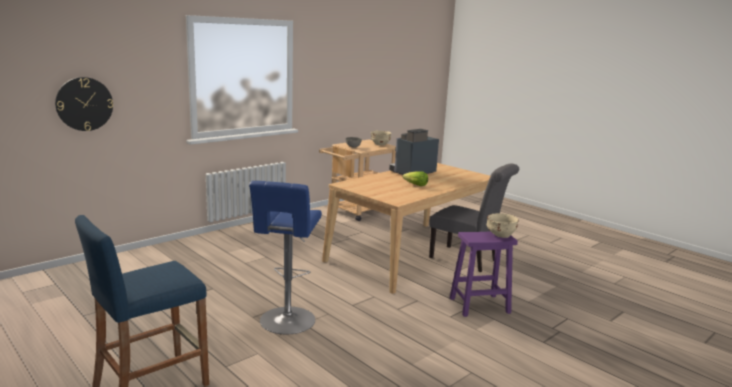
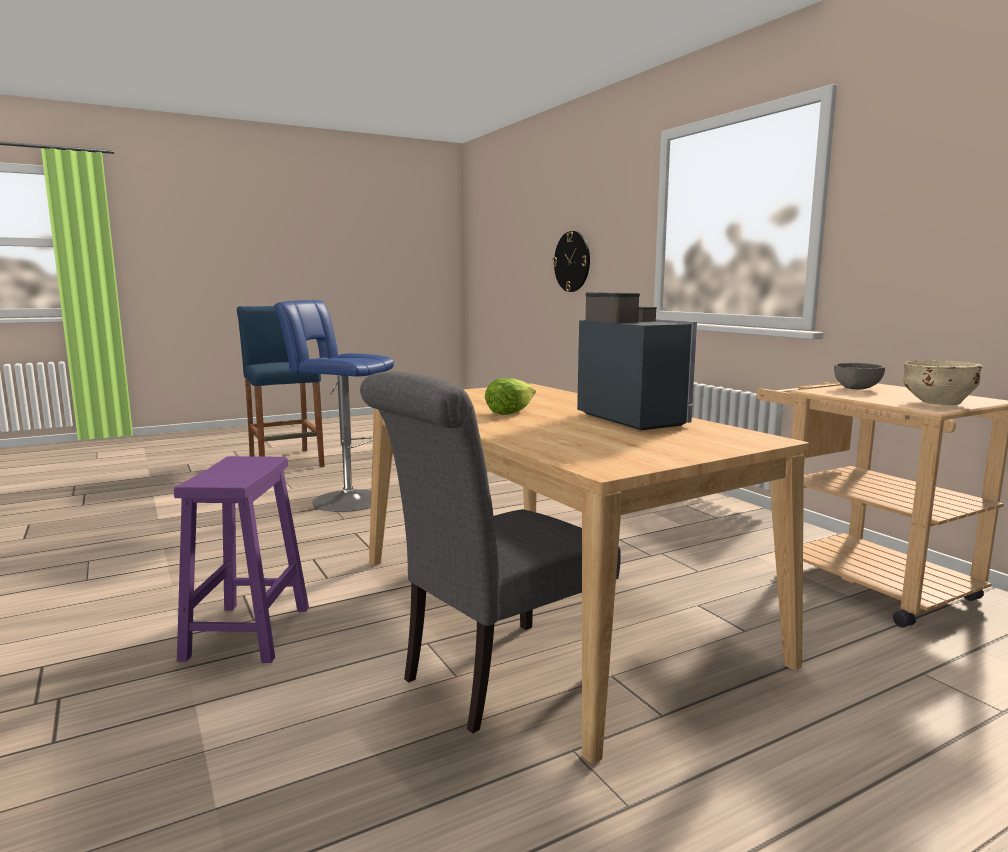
camera: 105 degrees right, 5 degrees down
beige bowl [487,213,519,238] -> none

